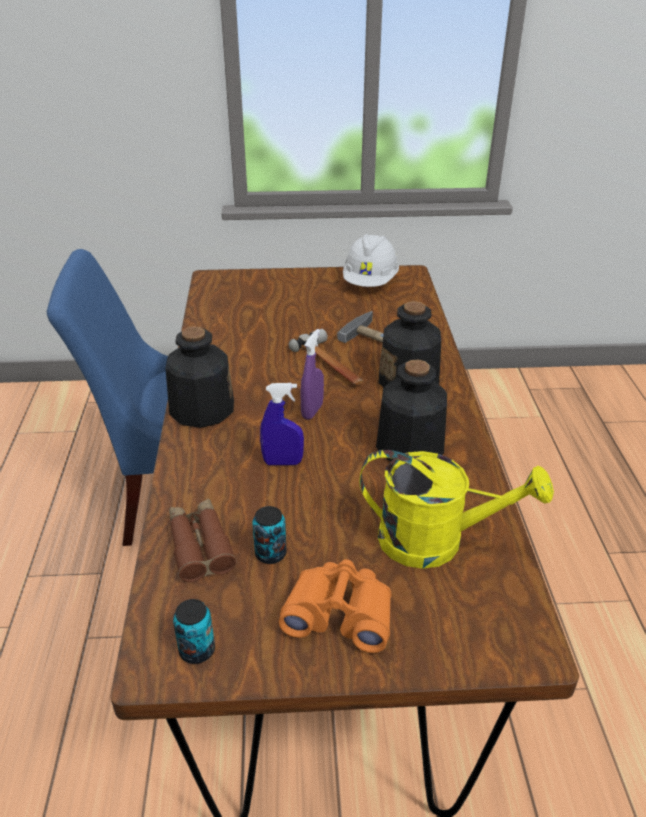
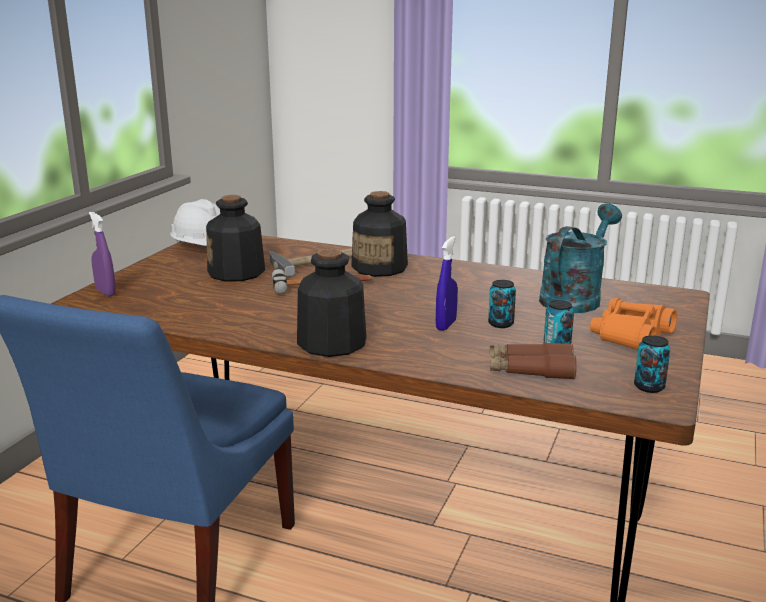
camera: 65 degrees left, 15 degrees down
purple spray bottle [300,329,324,420] -> purple spray bottle moved to [89,212,116,296]
yellow watering can [359,450,554,569] -> turquoise watering can [539,203,622,313]
bottle [376,359,447,461] -> bottle moved to [206,195,265,282]
none -> can [488,280,516,328]

